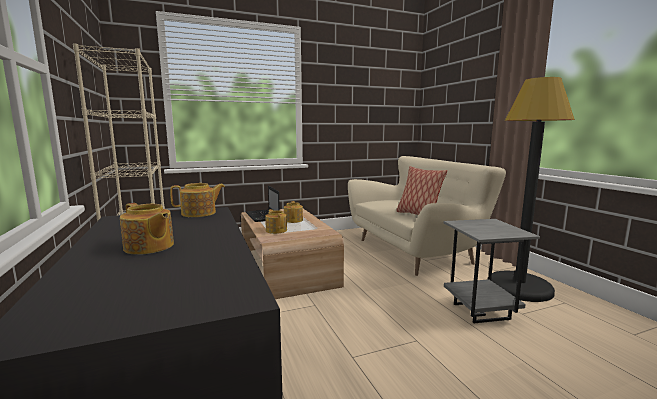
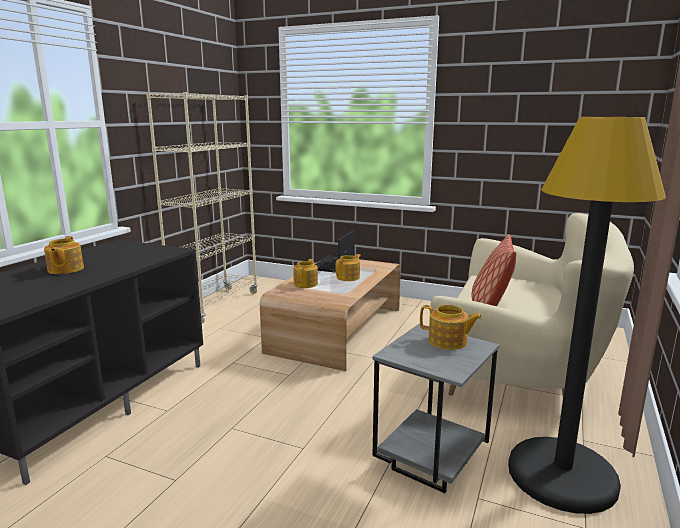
camera: 45 degrees right, 5 degrees up
teapot [170,183,225,217] -> teapot moved to [420,305,482,350]

